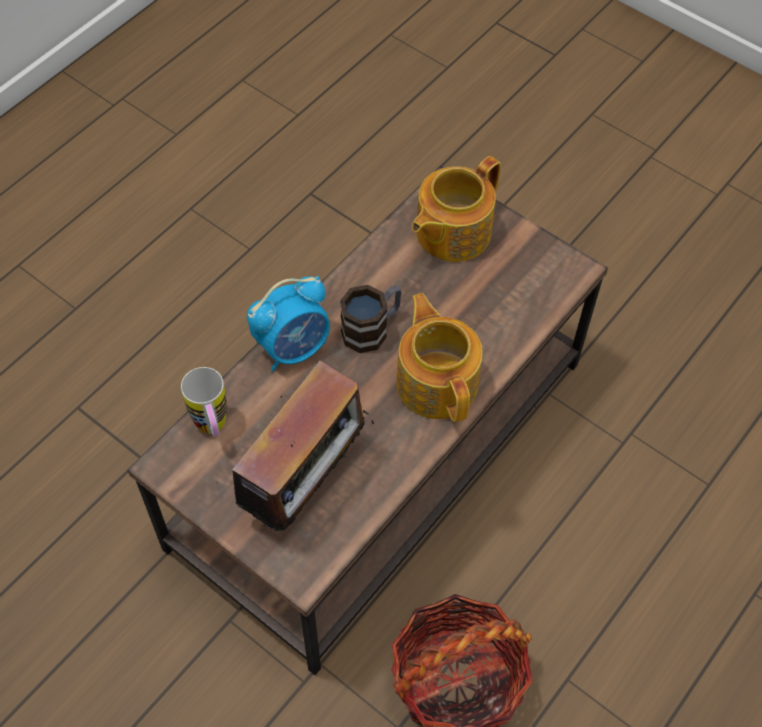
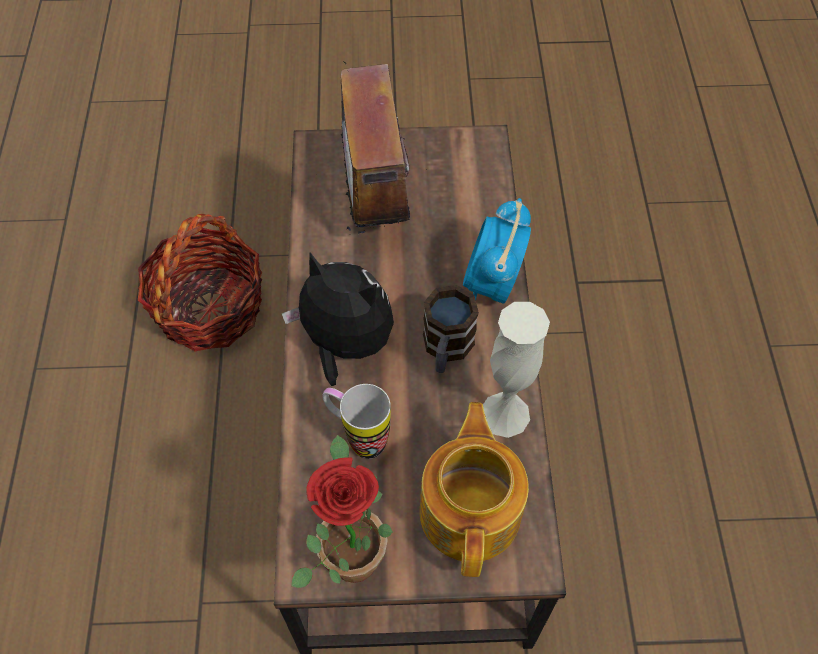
camera: 140 degrees right, 0 degrees up
mug [181,367,227,436] -> mug moved to [322,384,391,459]
teapot [396,293,483,422] -> plush toy [282,252,394,386]
none -> potted plant [291,435,393,588]
none -> white vase [483,302,550,438]

